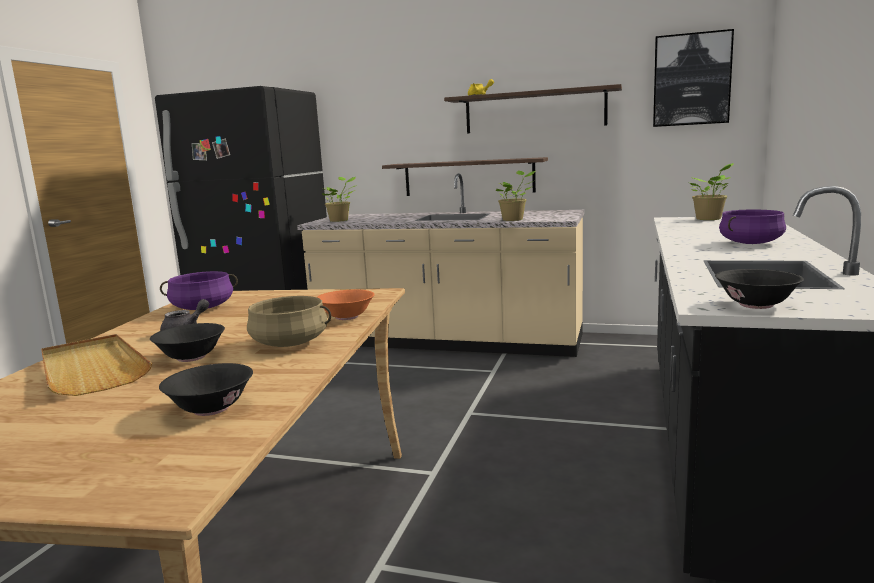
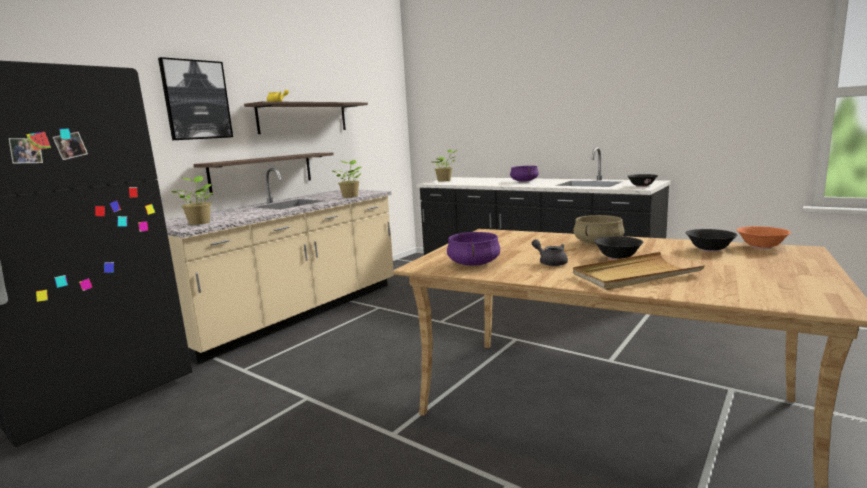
camera: 70 degrees left, 0 degrees up
orange bowl [317,290,375,320] -> orange bowl moved to [737,226,791,249]
picture [653,29,734,127] -> picture moved to [158,57,233,140]

